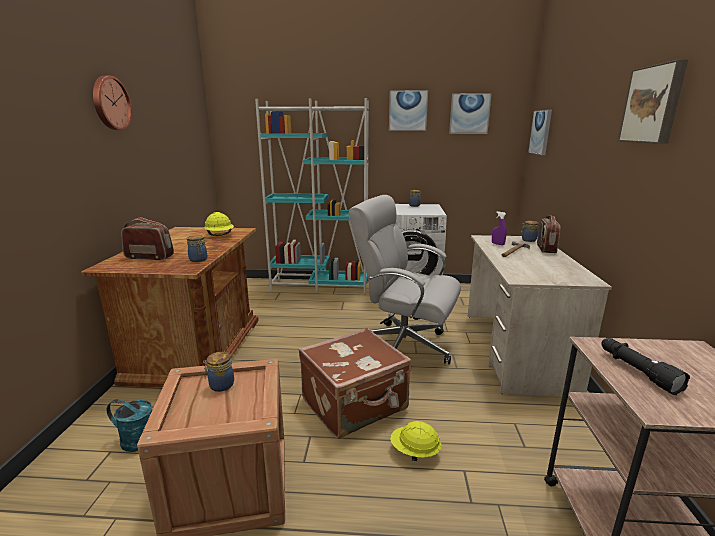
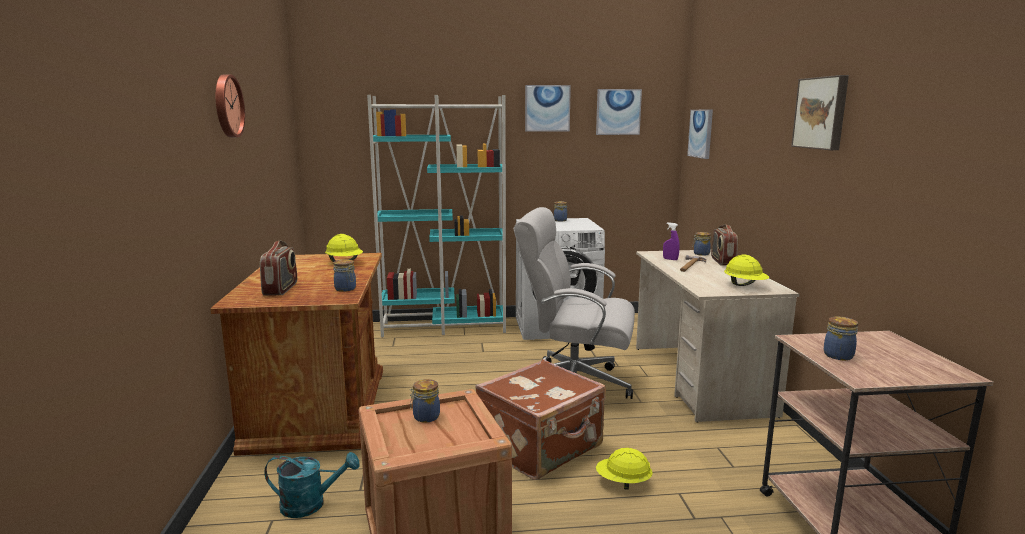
camera: 10 degrees left, 5 degrees down
radio [121,218,174,260] -> radio turned 90 degrees clockwise [260,240,297,295]
black flashlight [601,338,690,395] -> jar [824,317,858,360]
none -> yellow hard hat [724,255,769,286]

